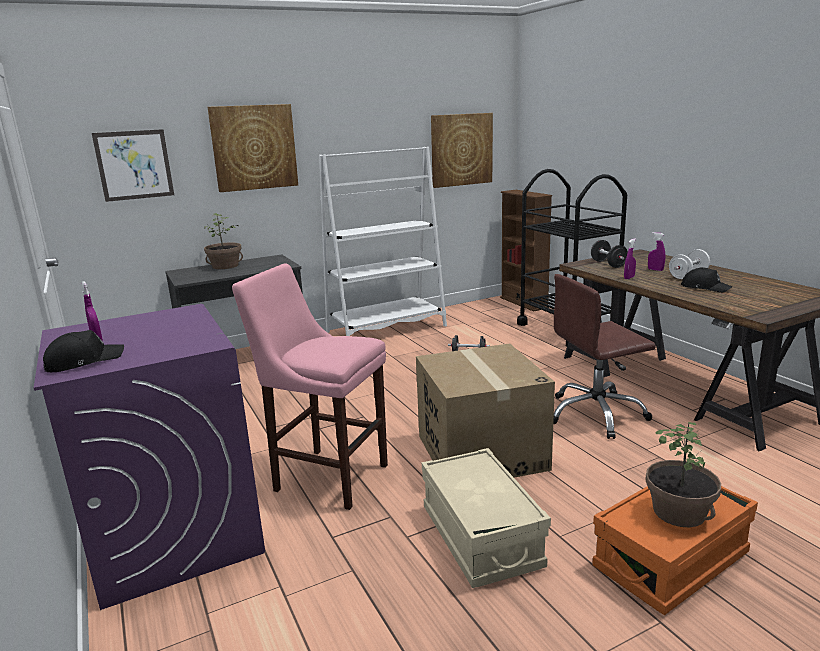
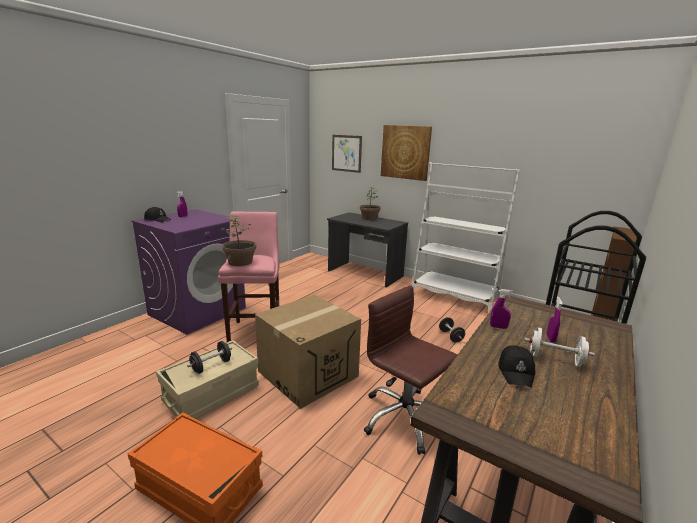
camera: 60 degrees right, 0 degrees up
picture [431,113,493,188] -> none
black dumbbell [591,240,628,268] -> black dumbbell moved to [187,341,232,374]
potted plant [645,422,721,527] -> potted plant moved to [221,215,256,266]

